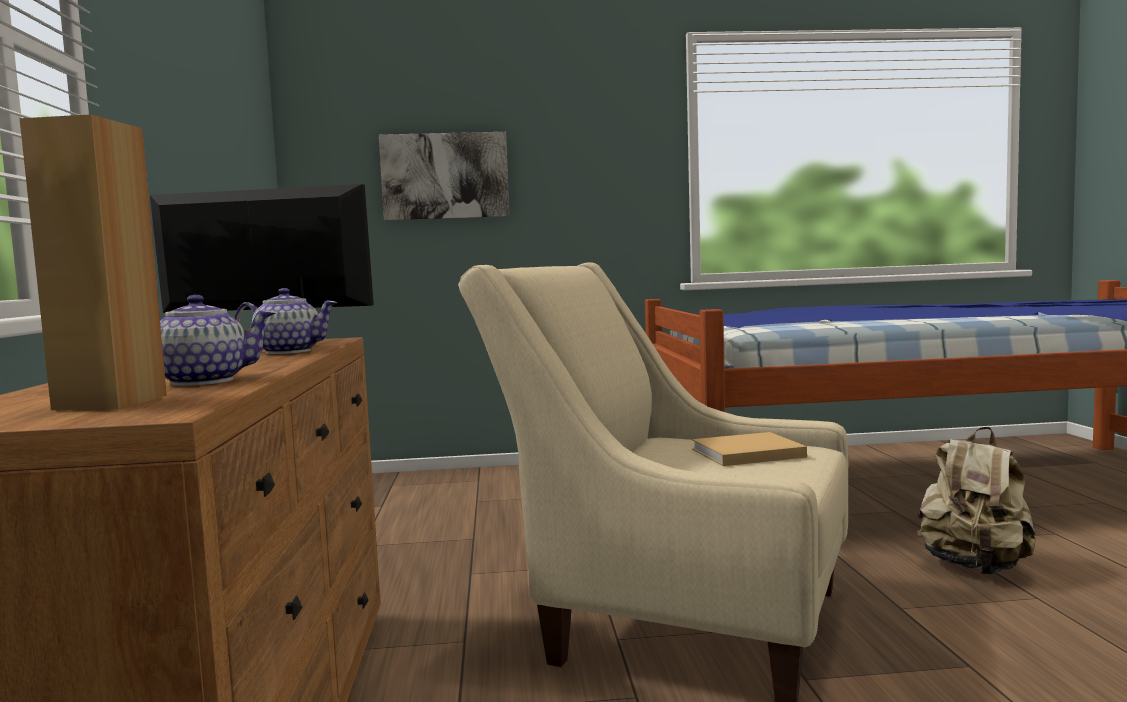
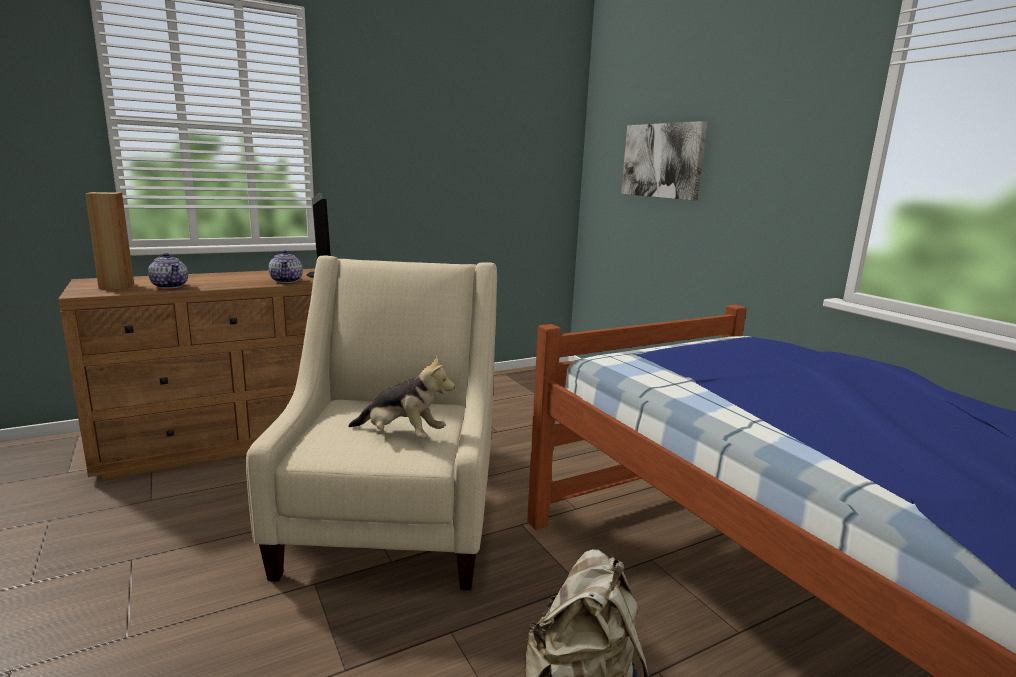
camera: 65 degrees right, 10 degrees up
beige book [692,432,807,466] -> plush toy [348,355,455,438]

